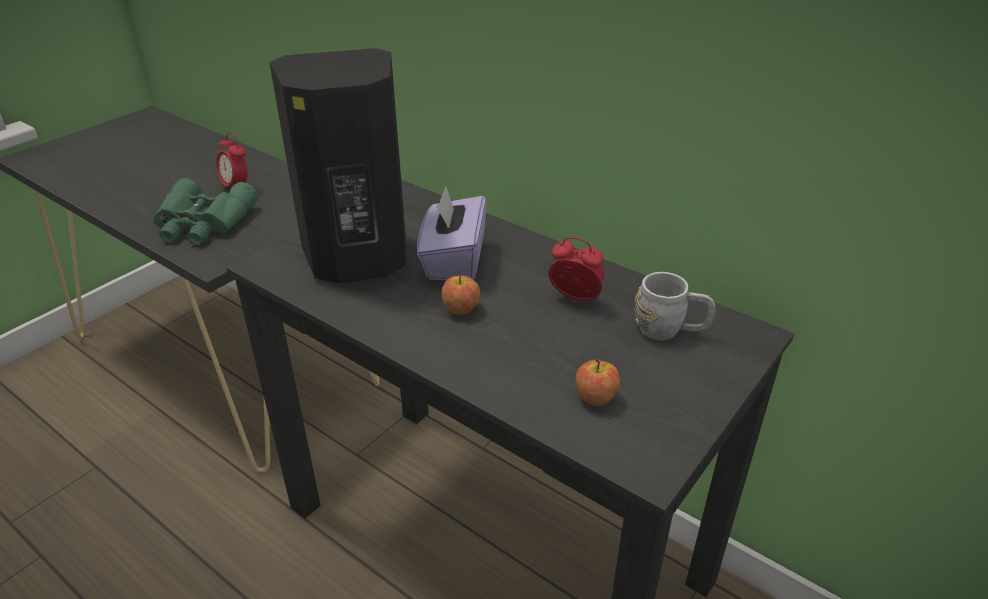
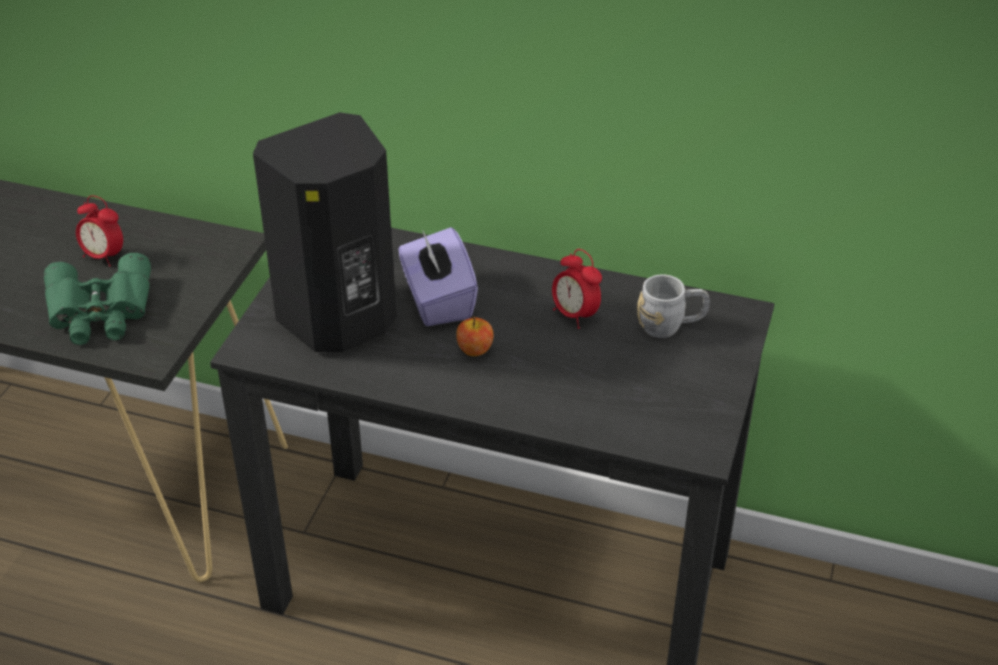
camera: 20 degrees left, 5 degrees up
alarm clock [549,237,604,303] -> alarm clock turned 135 degrees counterclockwise [552,249,602,329]
apple [576,359,620,406] -> none

